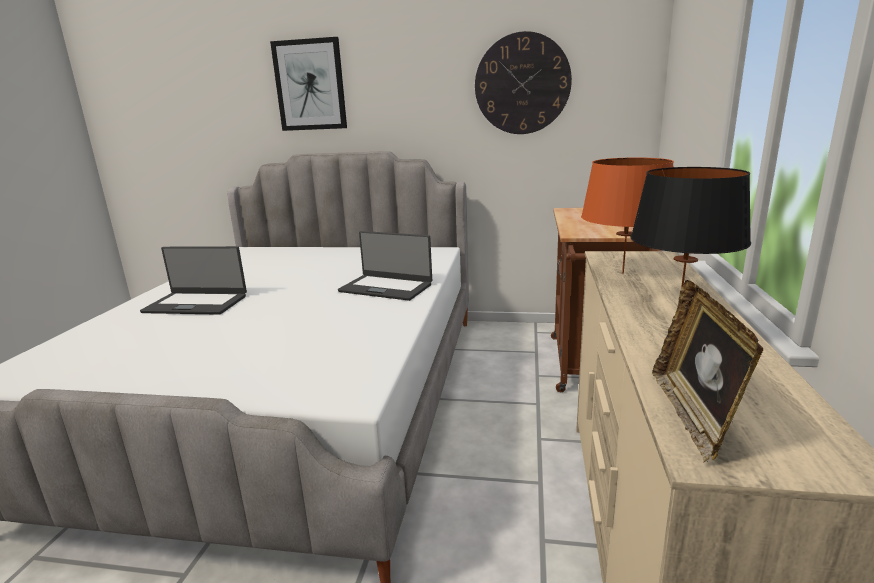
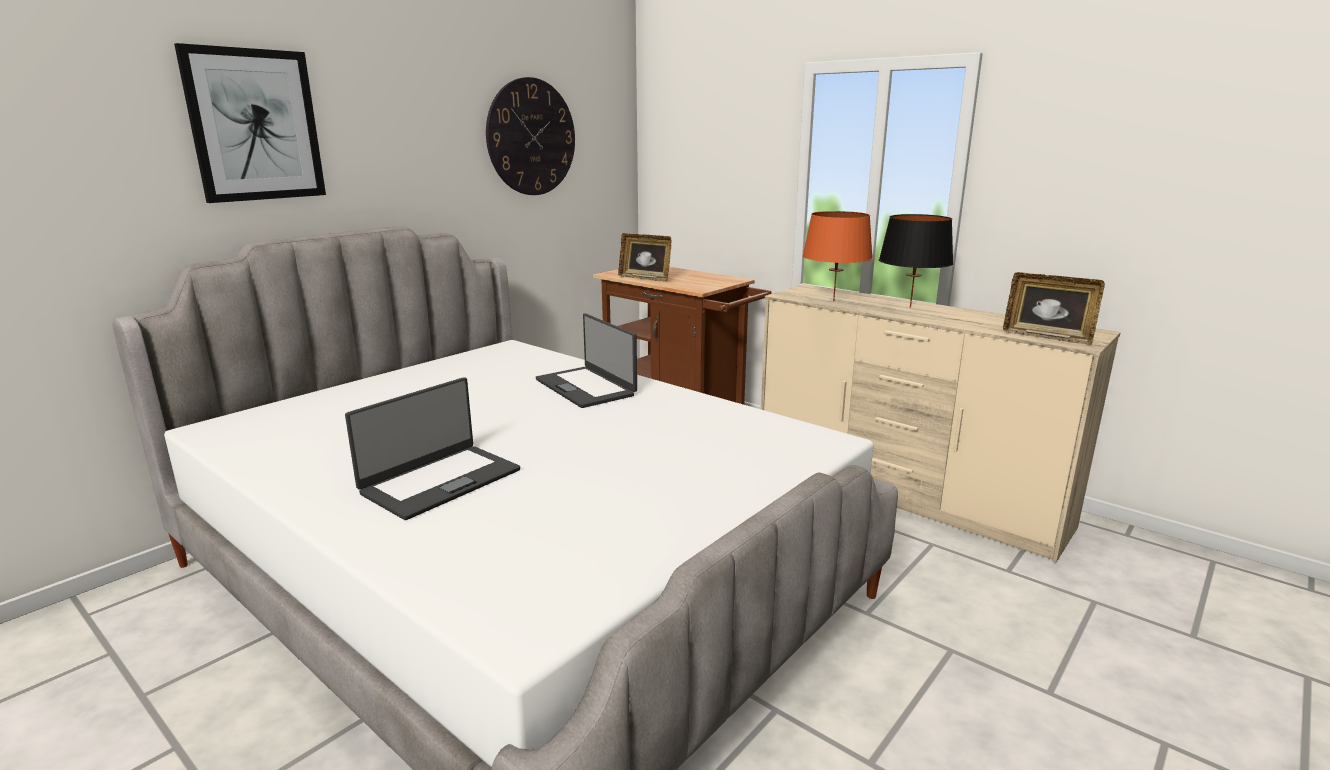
camera: 60 degrees left, 0 degrees up
laptop [338,231,432,301] -> laptop turned 90 degrees clockwise [536,313,637,408]
none -> picture frame [618,233,672,282]

